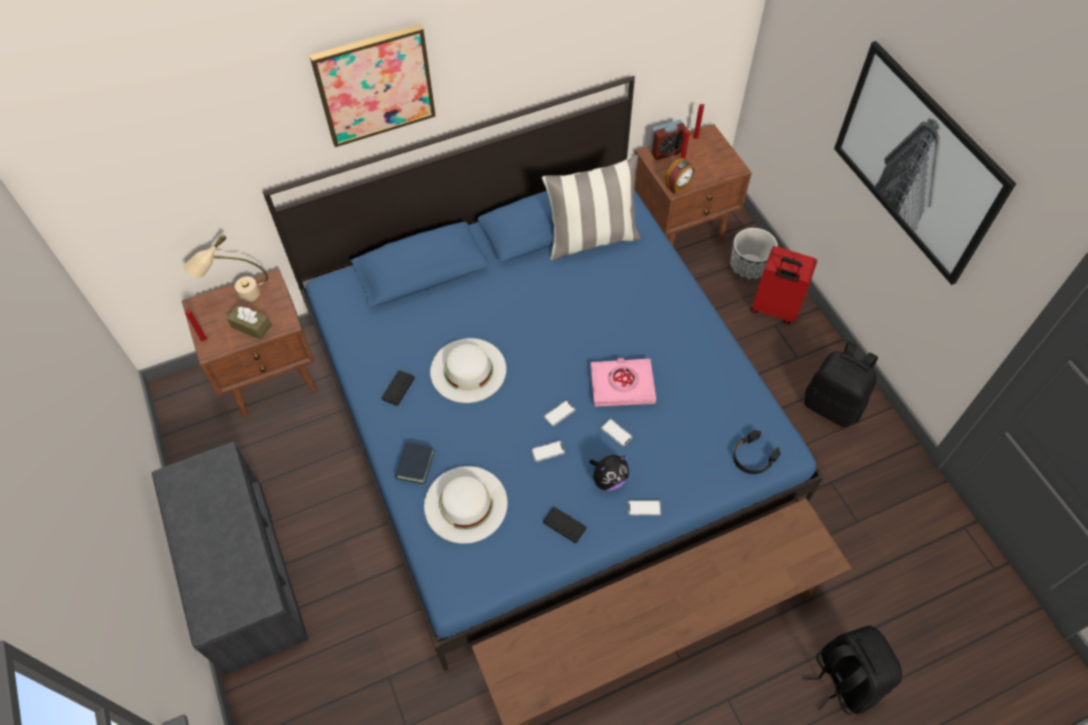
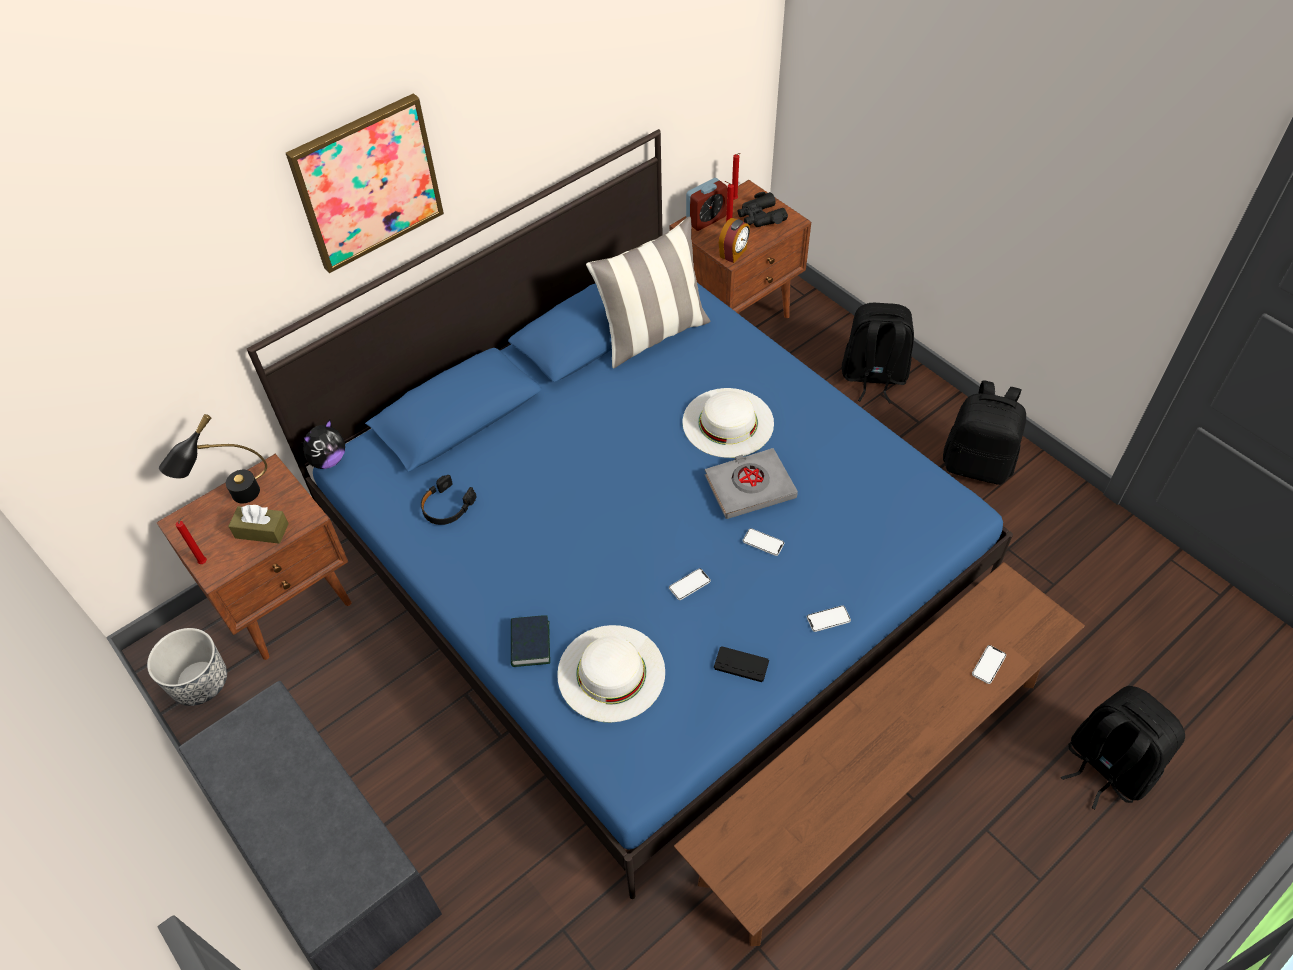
camera: 15 degrees left, 5 degrees down
beige table lamp [183,234,268,302] -> black table lamp [159,414,267,503]
black game controller [382,370,415,406] -> none
white hat [430,338,506,403] -> white hat moved to [683,388,774,458]
phone [544,400,576,426] -> phone moved to [972,645,1006,684]
plush toy [589,455,629,491] -> plush toy moved to [301,420,345,469]
pink book [591,358,656,407] -> grey book [705,448,798,519]
planter [730,228,778,280] -> planter moved to [147,628,227,706]
black headphones [733,430,781,474] -> black headphones moved to [421,475,476,525]
red suitcase [750,246,817,324] -> black backpack [842,303,914,403]
picture [834,41,1016,285] -> none
none -> black binoculars [738,192,788,227]

